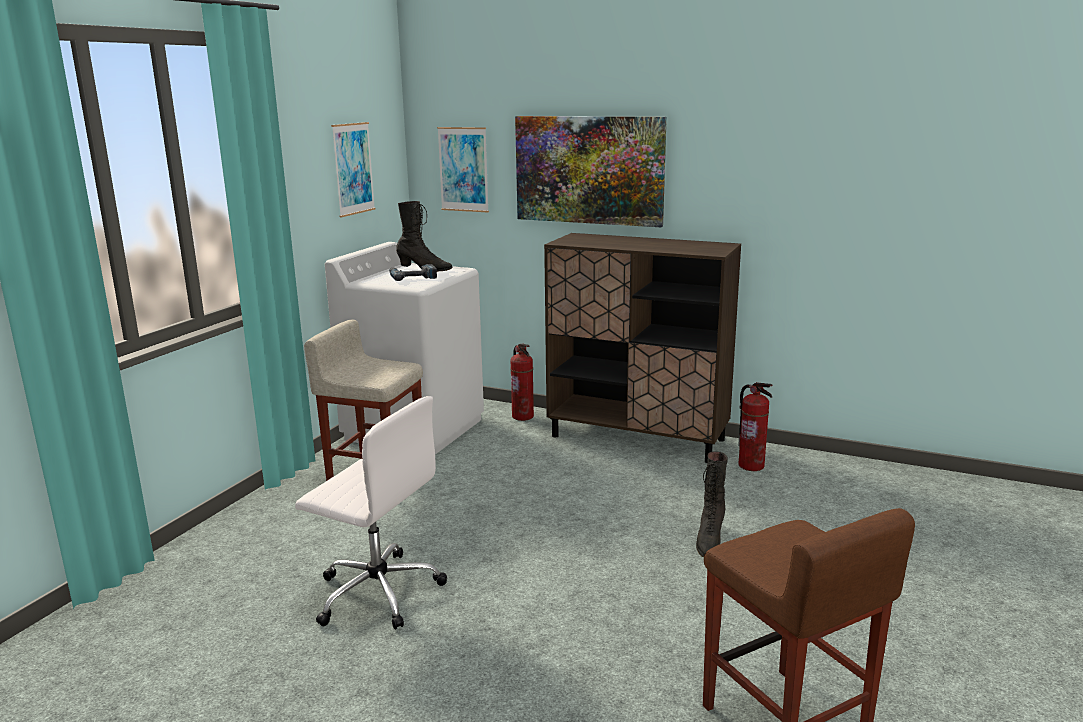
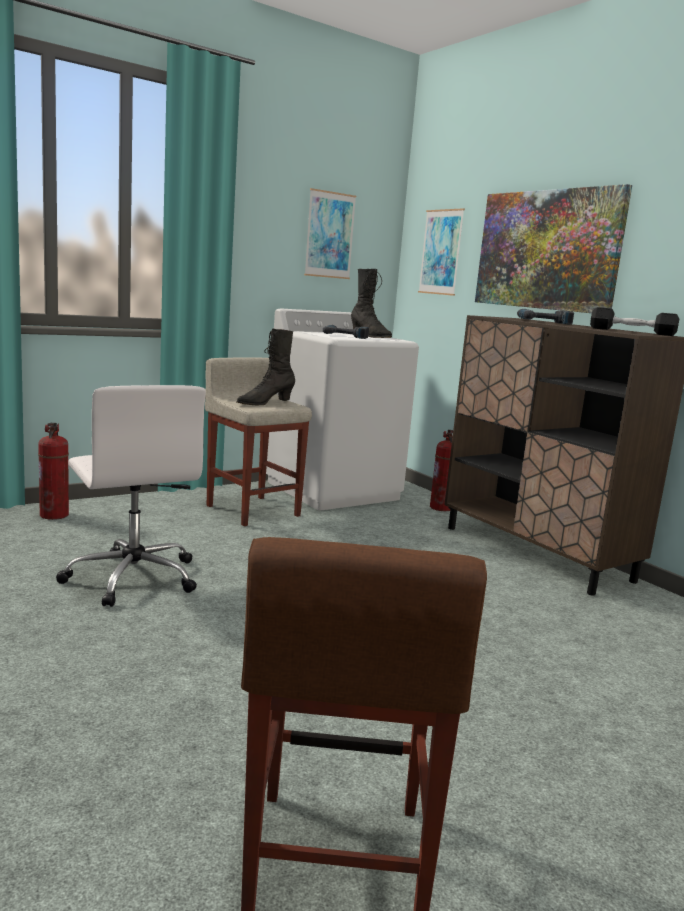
camera: 30 degrees right, 5 degrees down
black boot [696,451,728,557] -> black boot moved to [236,329,295,405]
fire extinguisher [738,382,773,471] -> fire extinguisher moved to [38,423,69,520]
none -> power drill [517,309,574,325]
none -> black dumbbell [590,307,679,336]

